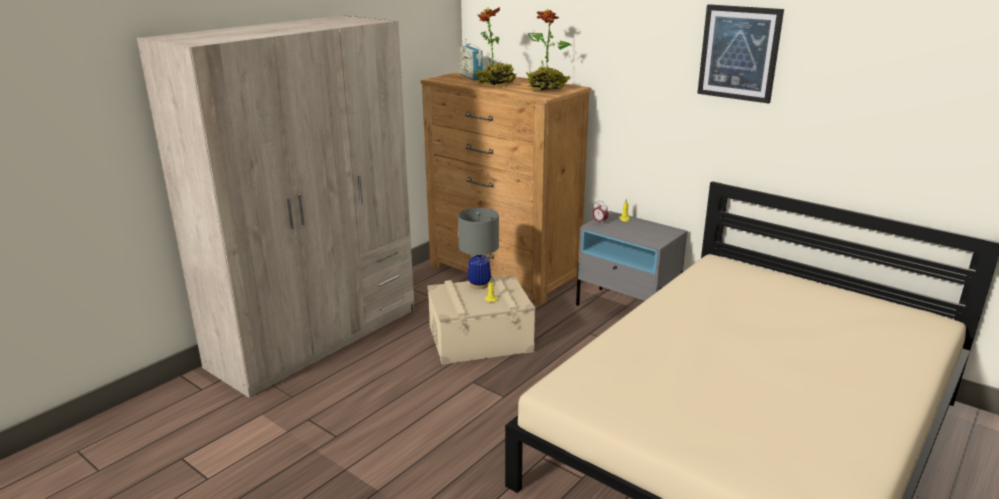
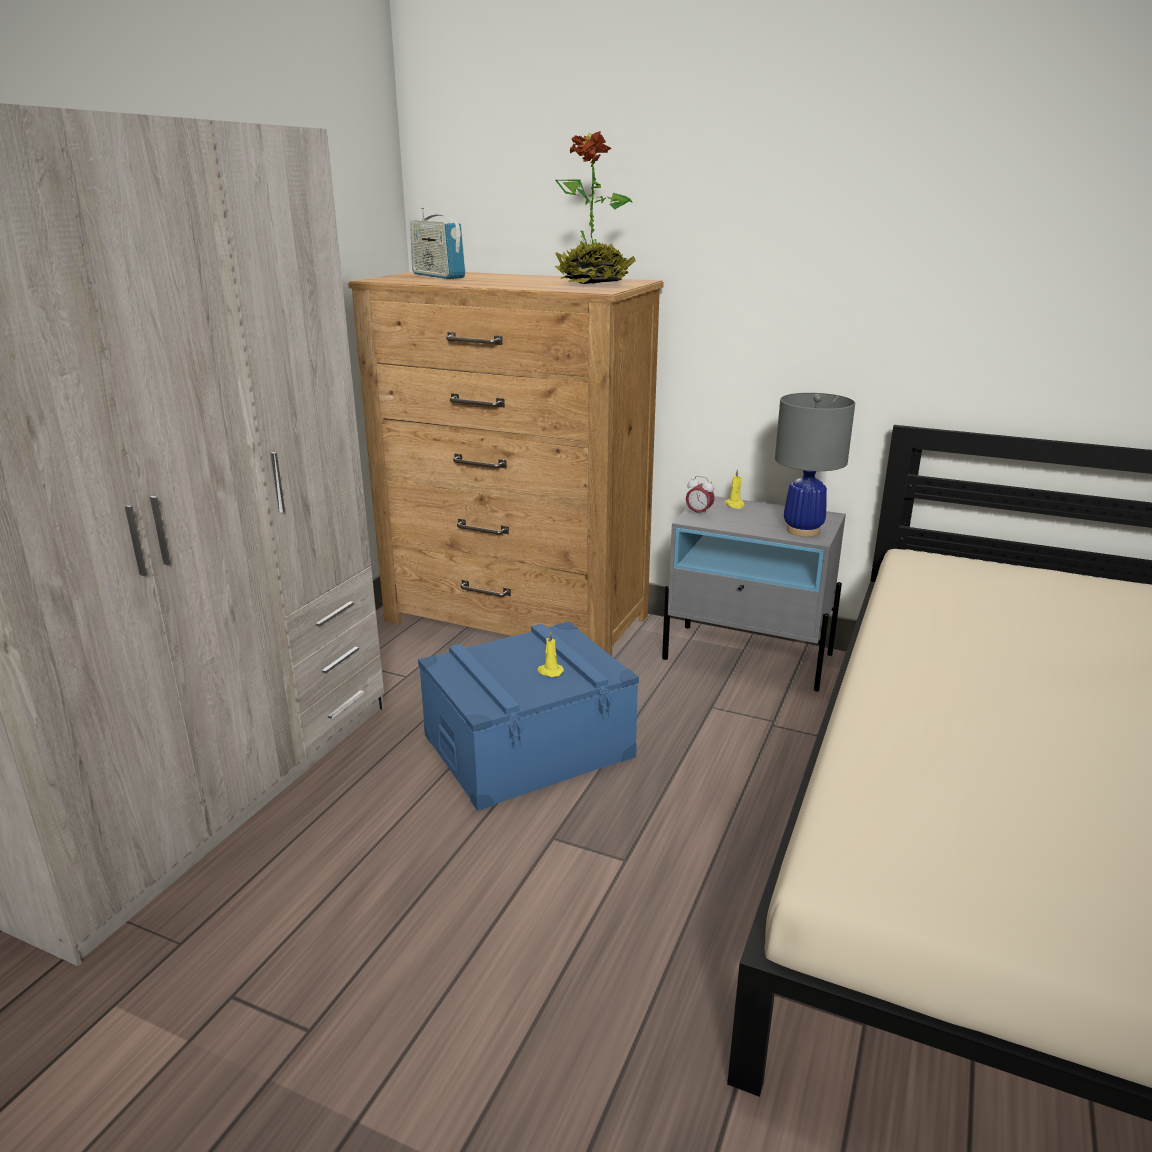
camera: 15 degrees left, 0 degrees up
beige storage box [427,275,535,365] -> blue storage box [418,621,639,811]
grey table lamp [458,208,499,289] -> grey table lamp moved to [775,393,855,537]
potted plant [476,7,517,86] -> none
picture [697,4,784,103] -> none

